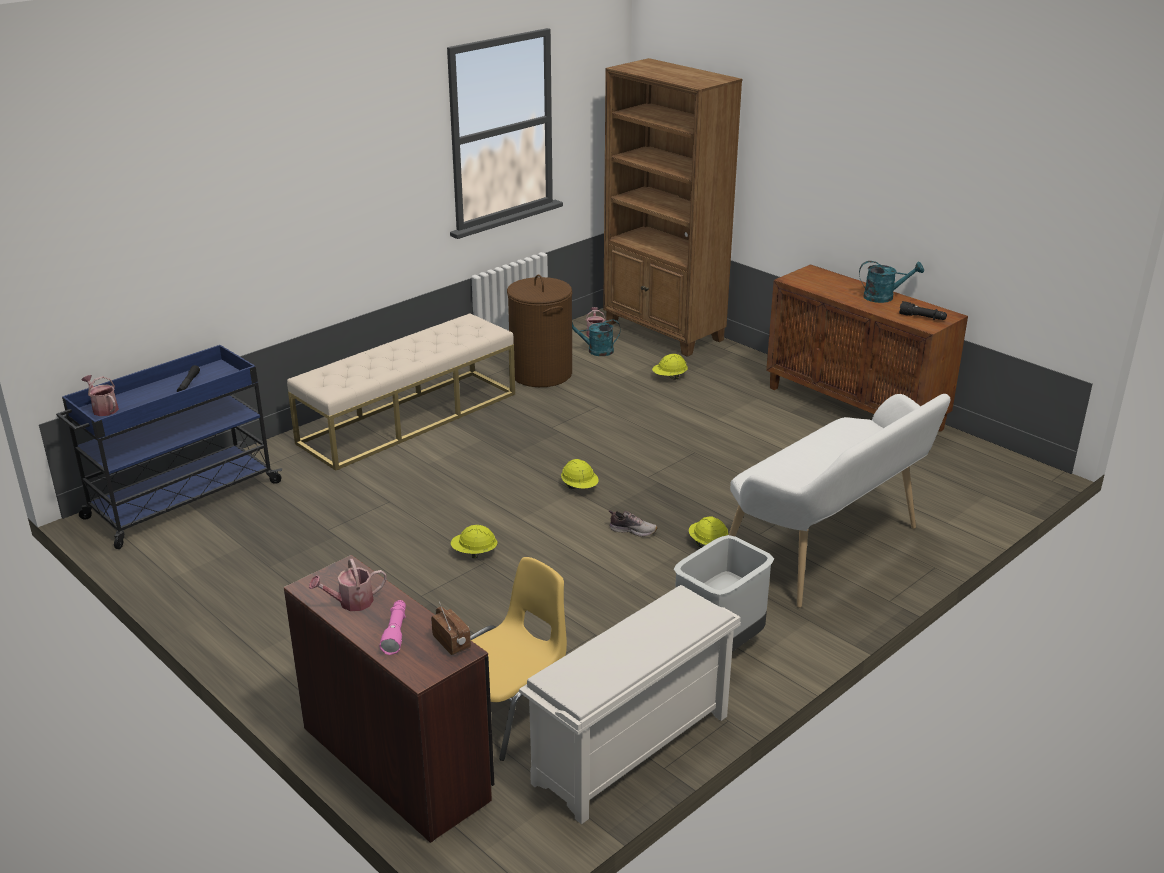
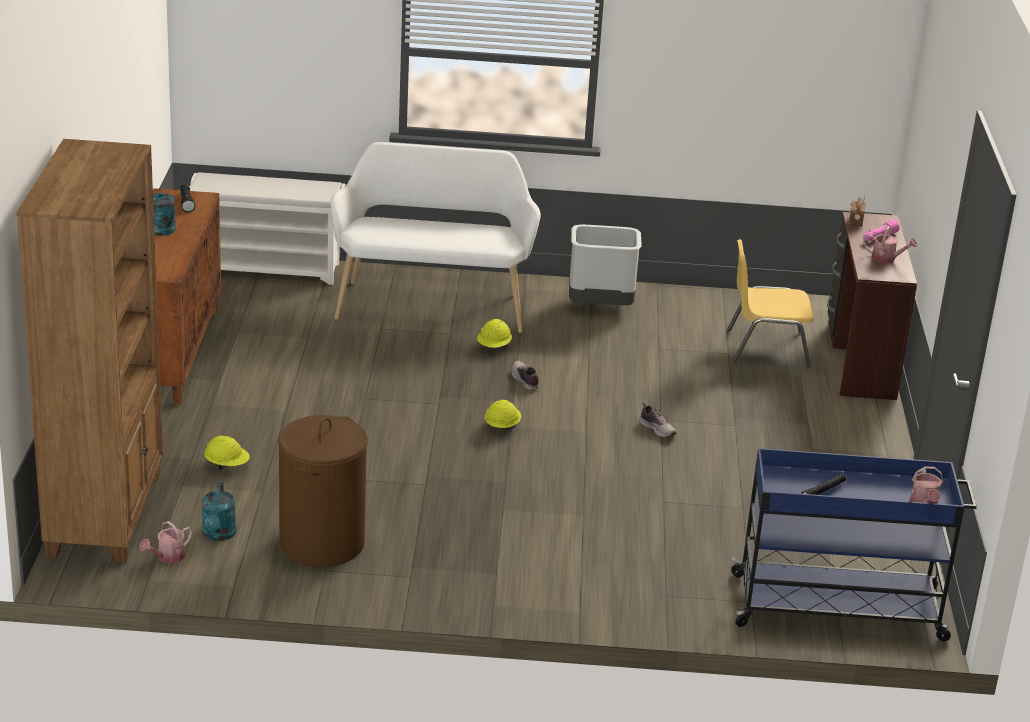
camera: 135 degrees left, 0 degrees up
beige bench [287,313,515,471] -> none
yellow hard hat [451,525,497,559] -> shoe [640,403,676,437]
white shoe rack [519,585,741,824] -> white shoe rack moved to [189,172,345,285]
turquoise watering can [572,320,620,356] -> turquoise watering can turned 45 degrees clockwise [202,482,237,541]

